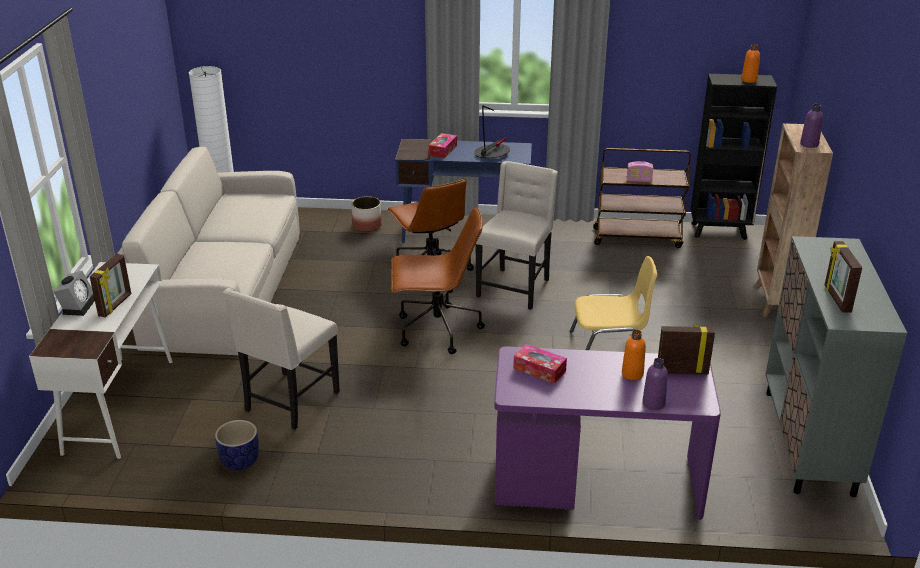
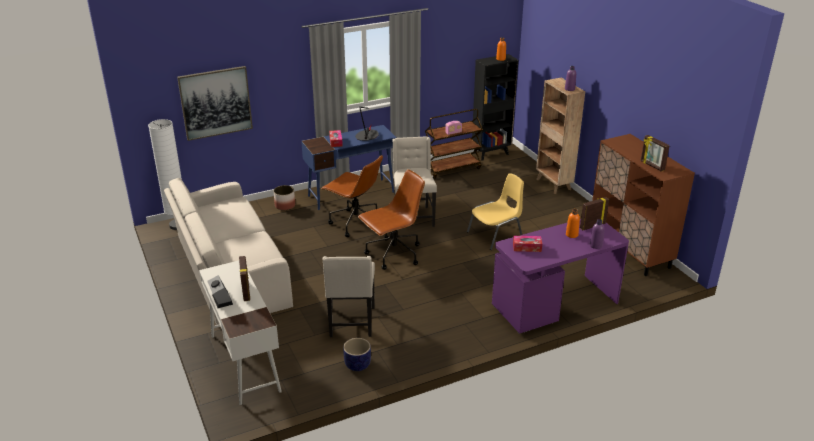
camera: 30 degrees left, 0 degrees up
grey cabinet [765,236,907,497] -> brown cabinet [592,134,695,276]
none -> picture [177,66,253,141]

